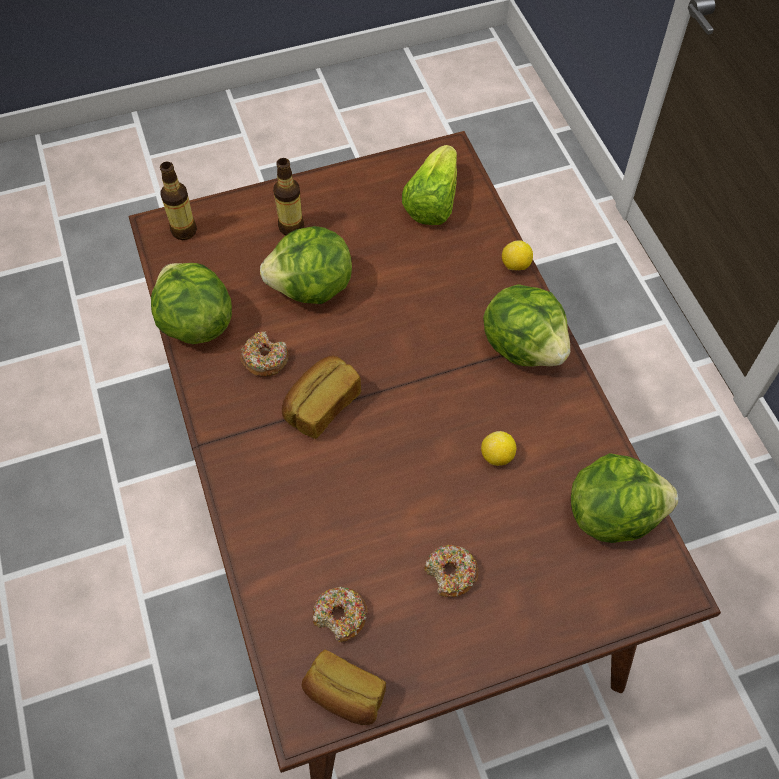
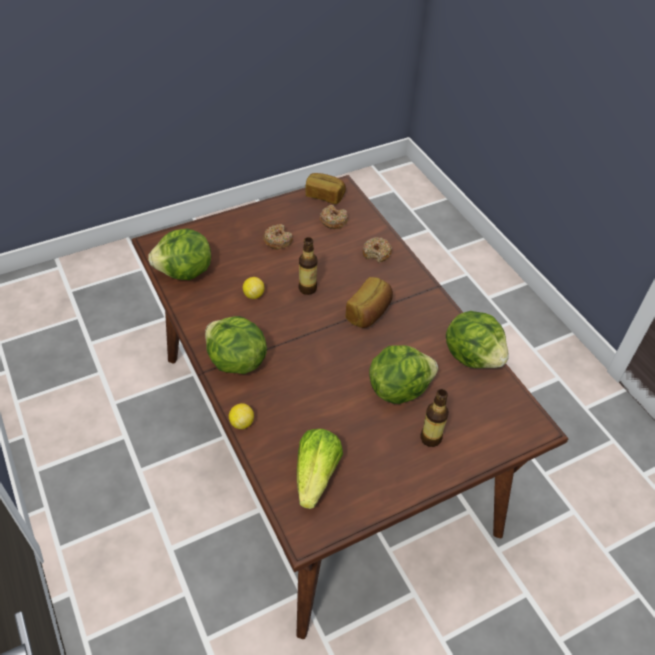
camera: 170 degrees right, 10 degrees down
bottle [160,162,197,240] -> bottle moved to [299,237,318,295]
donut [241,331,289,376] -> donut moved to [362,237,392,262]

